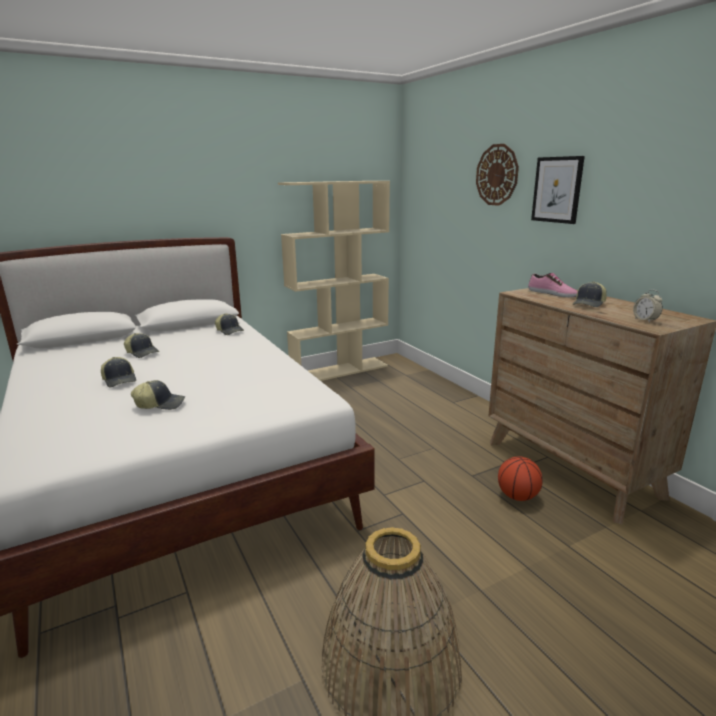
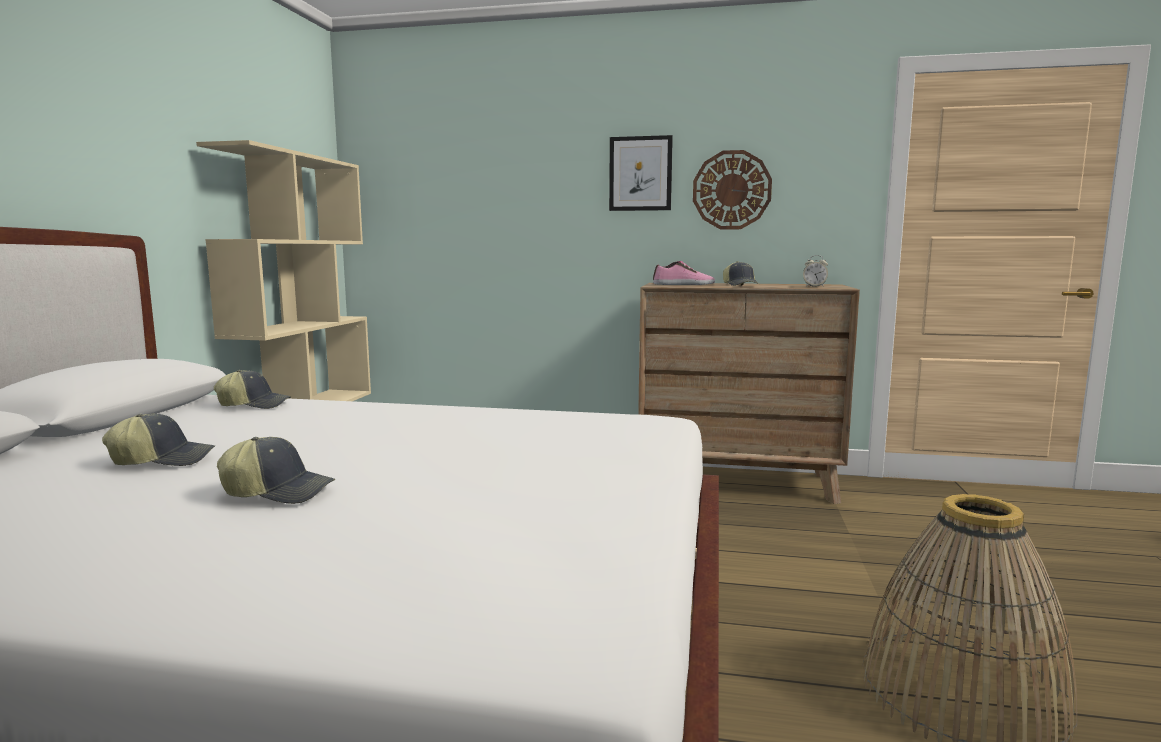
camera: 50 degrees left, 10 degrees down
cap [131,380,185,410] -> none
wall clock [476,144,519,206] -> wall clock moved to [693,150,772,229]
basketball [498,456,543,501] -> none

